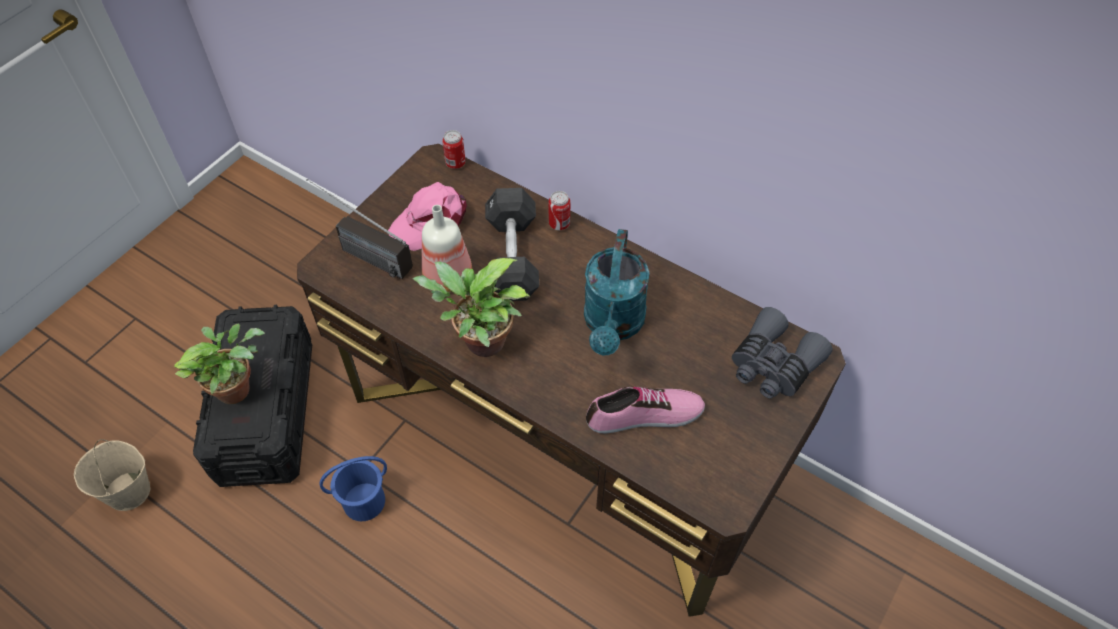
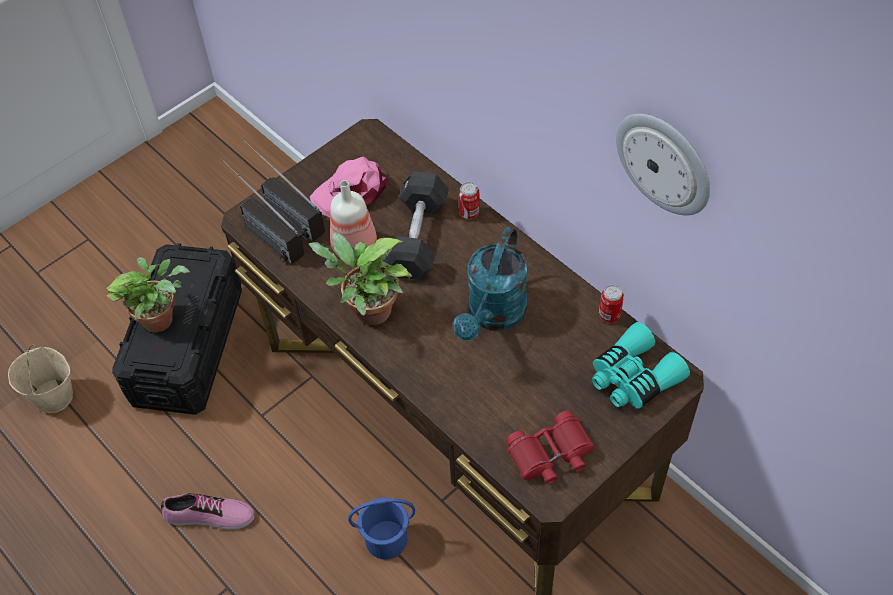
camera: 15 degrees right, 0 degrees up
blue bucket [320,456,387,521] -> blue bucket moved to [348,498,415,560]
can [442,130,466,169] -> can moved to [599,285,624,323]
shoe [586,386,705,433] -> shoe moved to [161,493,254,530]
grey binoculars [732,307,833,399] -> turquoise binoculars [592,322,690,409]
none -> radio [221,159,304,265]
none -> red binoculars [506,410,595,484]
none -> wall clock [616,114,710,215]

